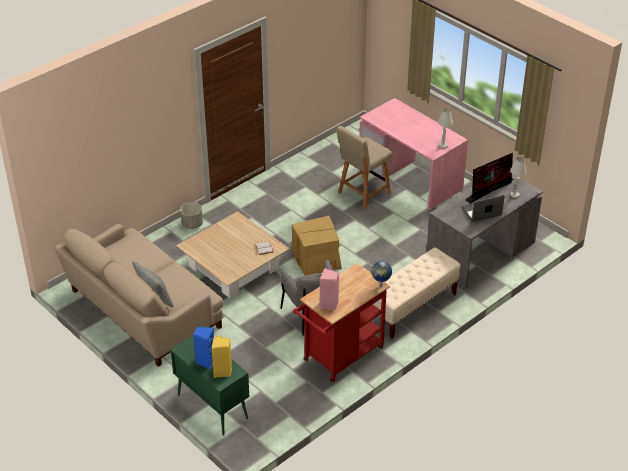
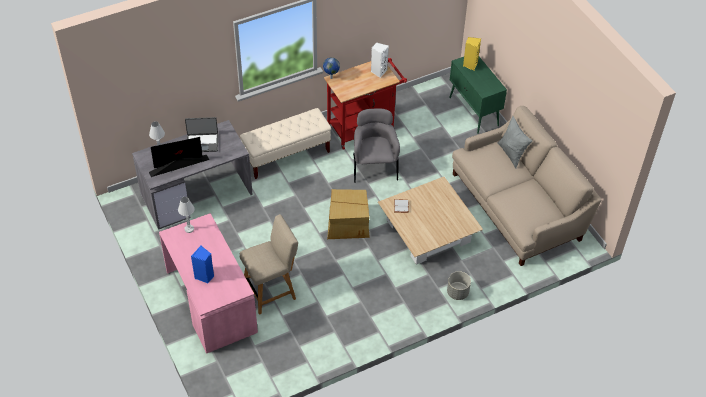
camera: 165 degrees left, 10 degrees up
blue speaker [193,327,214,369] -> blue speaker moved to [191,245,214,283]
pink speaker [320,268,339,310] -> white speaker [371,42,389,78]

